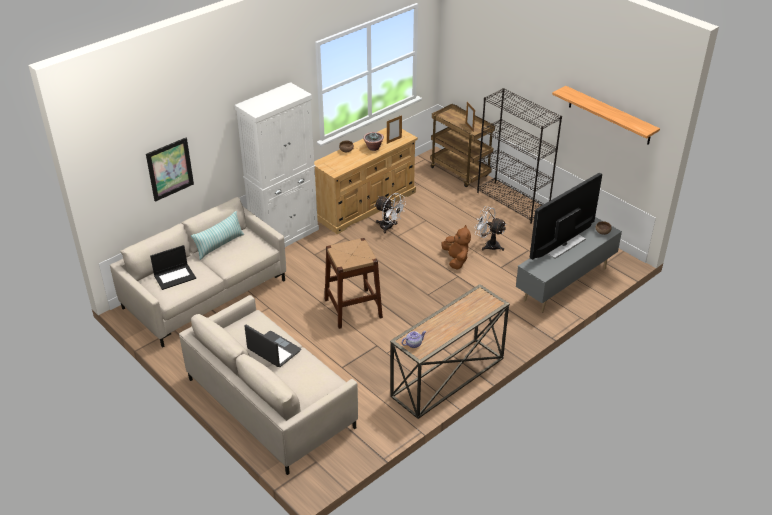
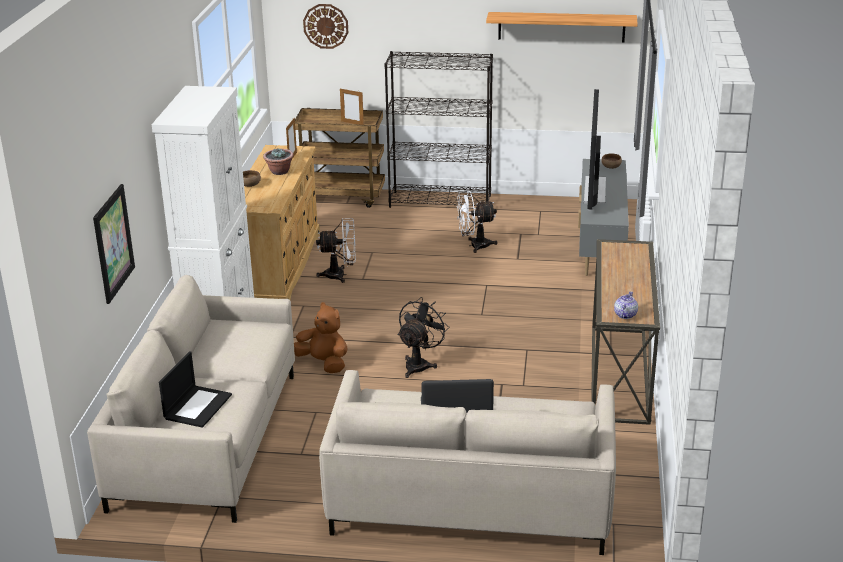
camera: 40 degrees left, 10 degrees down
pillow [191,211,244,260] -> none
brown stool [325,238,383,329] -> black fan [398,297,450,378]
brown plush toy [441,225,471,270] -> brown plush toy moved to [294,302,348,373]
none -> wall clock [303,4,348,49]

